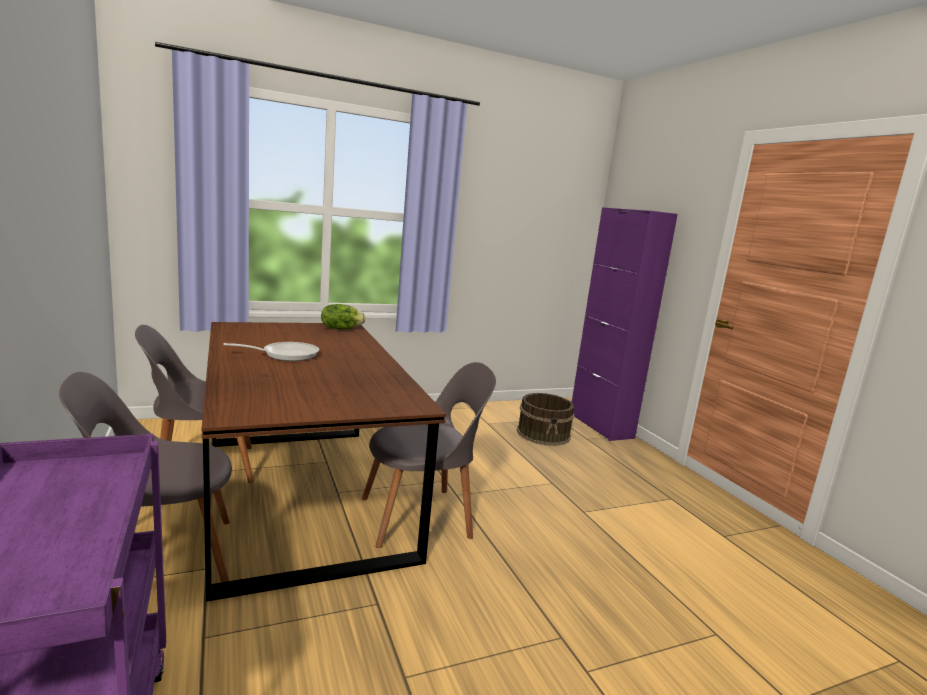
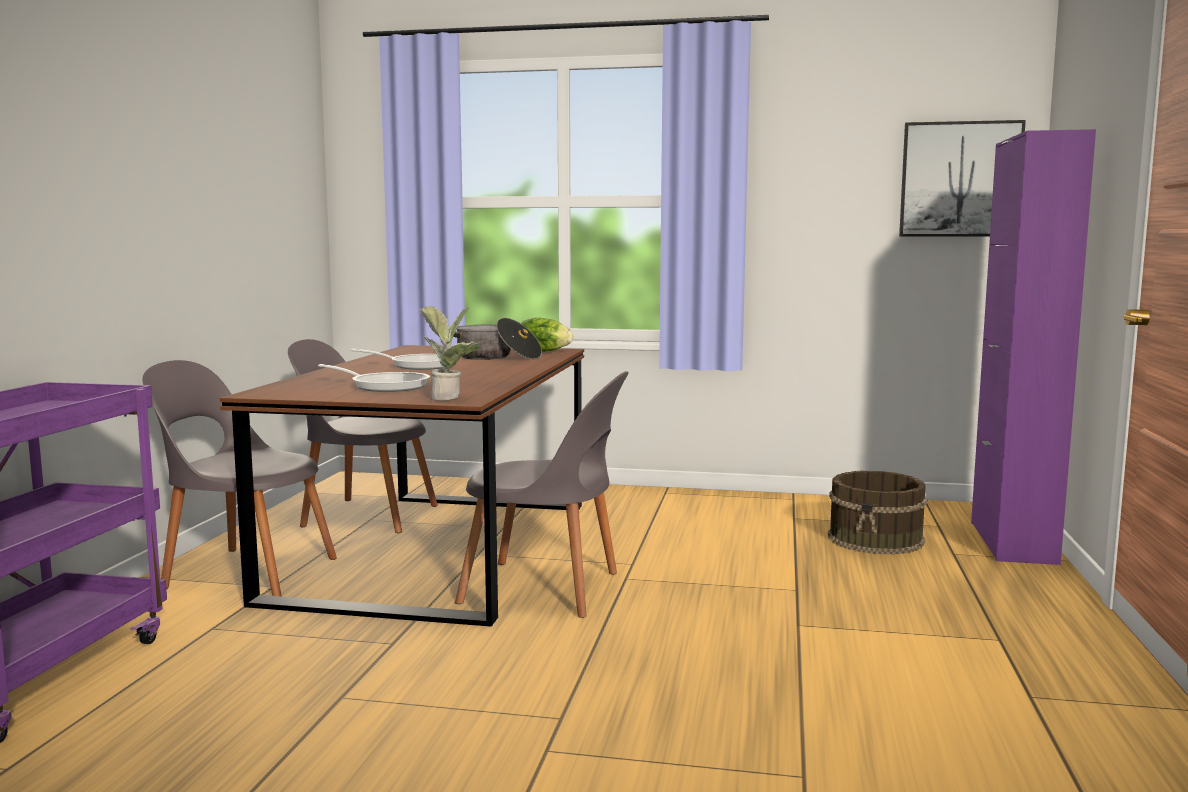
camera: 35 degrees right, 5 degrees down
none -> frying pan [318,364,430,392]
none -> potted plant [420,306,481,401]
none -> cooking pot [448,318,542,360]
none -> picture [899,120,1026,236]

